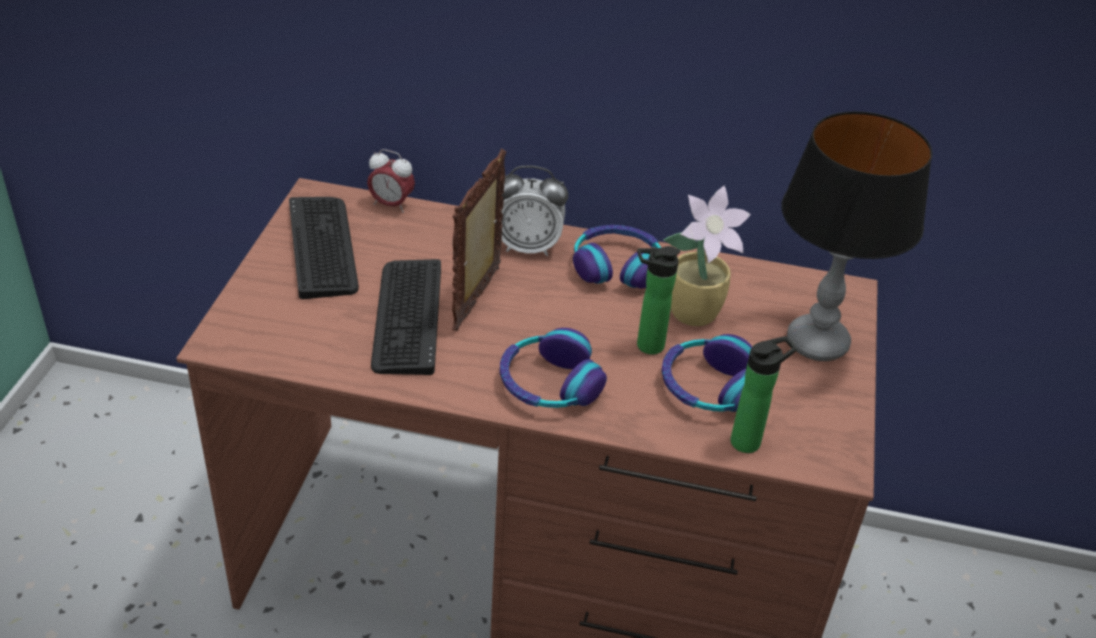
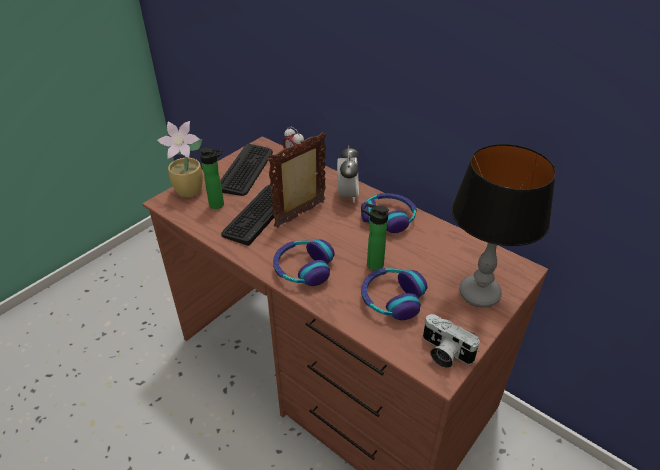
camera: 30 degrees right, 0 degrees up
alarm clock [501,165,568,256] -> alarm clock turned 120 degrees counterclockwise [337,145,359,203]
potted plant [664,186,751,326] -> potted plant moved to [157,121,203,197]
bottle [731,336,797,453] -> bottle moved to [199,148,224,209]
none -> camera [423,314,480,368]

